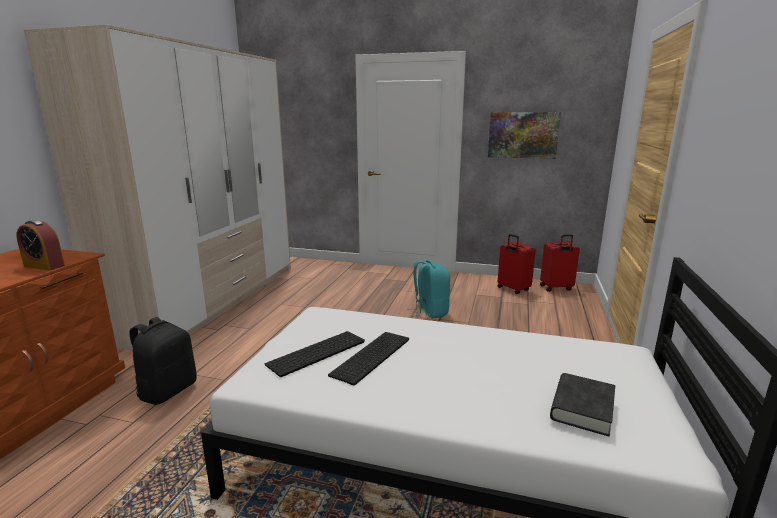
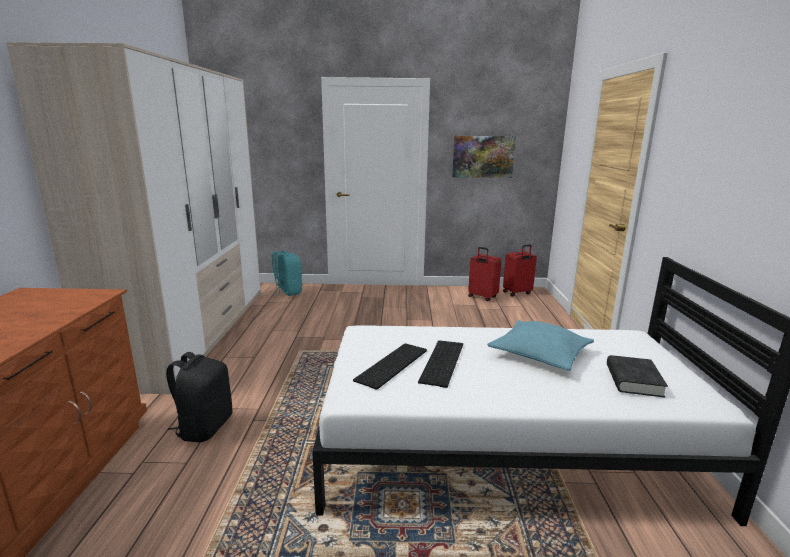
camera: 15 degrees left, 0 degrees up
alarm clock [17,220,65,271] -> none
turquoise backpack [411,260,450,319] -> turquoise backpack moved to [269,251,302,296]
none -> turquoise pillow [487,320,594,371]

